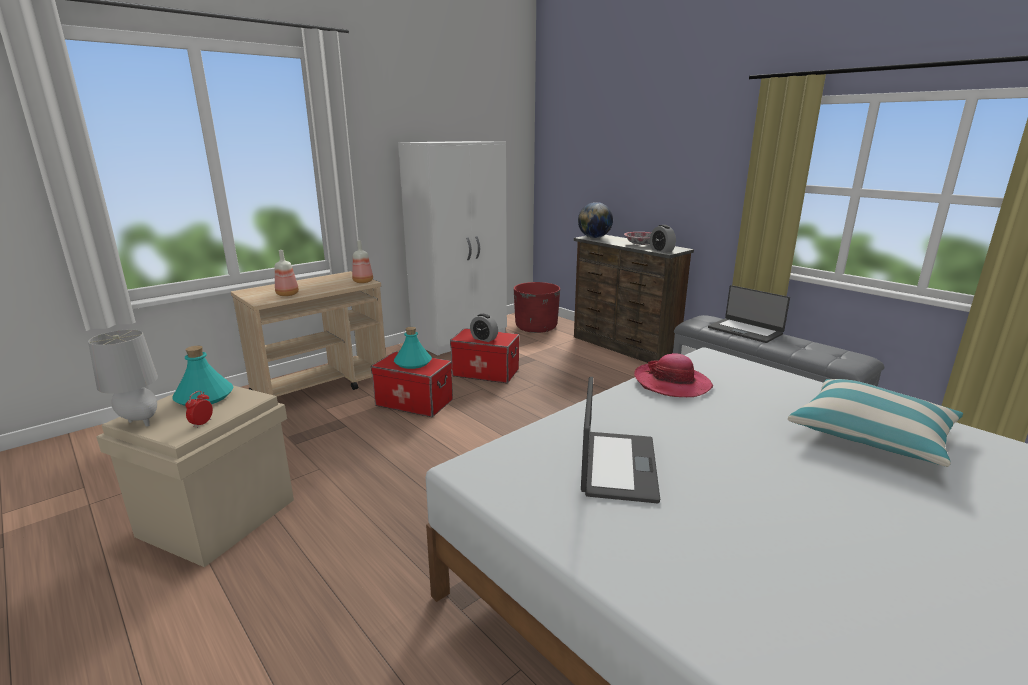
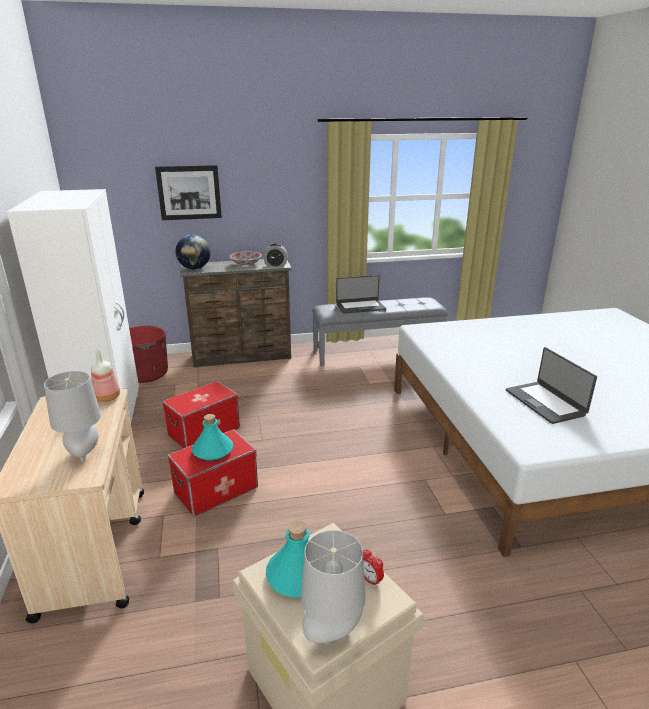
camera: 60 degrees left, 5 degrees up
bottle [275,250,299,296] -> grey table lamp [44,371,101,462]
alarm clock [470,314,498,342] -> none
laptop [581,377,660,503] -> laptop turned 150 degrees counterclockwise [506,347,597,424]
hat [634,353,713,397] -> none
pillow [788,379,963,467] -> none
none -> picture [155,165,222,220]

